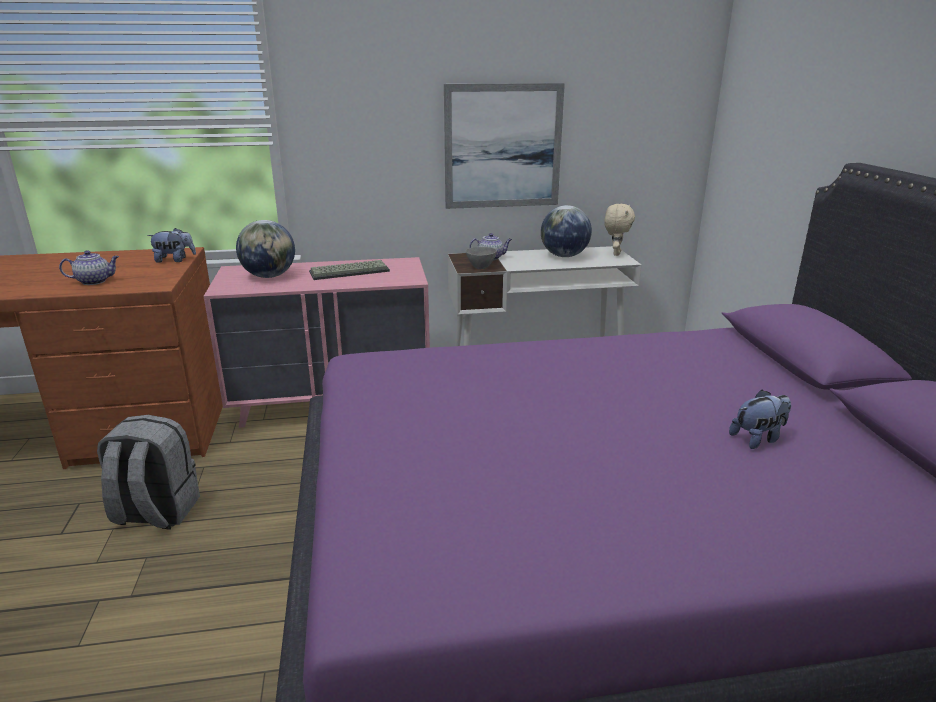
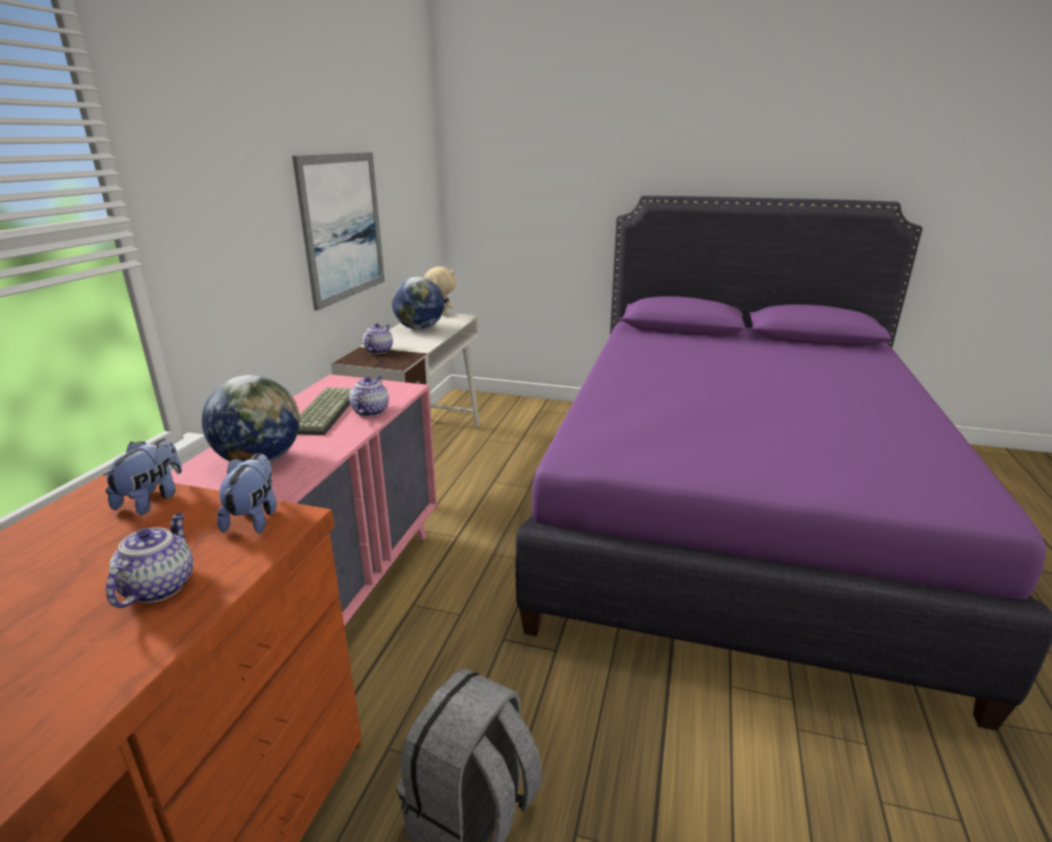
camera: 65 degrees left, 0 degrees up
grey bowl [466,247,497,269] -> none
plush toy [729,390,791,449] -> plush toy moved to [217,453,277,533]
none -> teapot [349,375,389,417]

